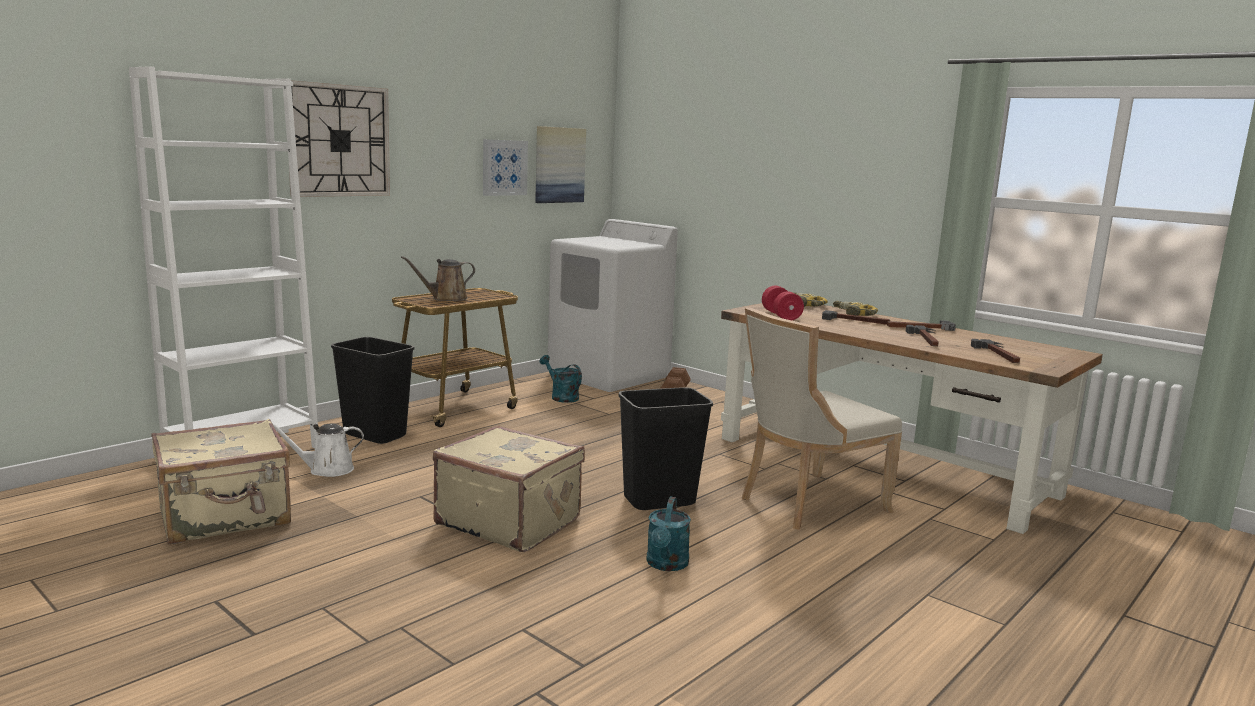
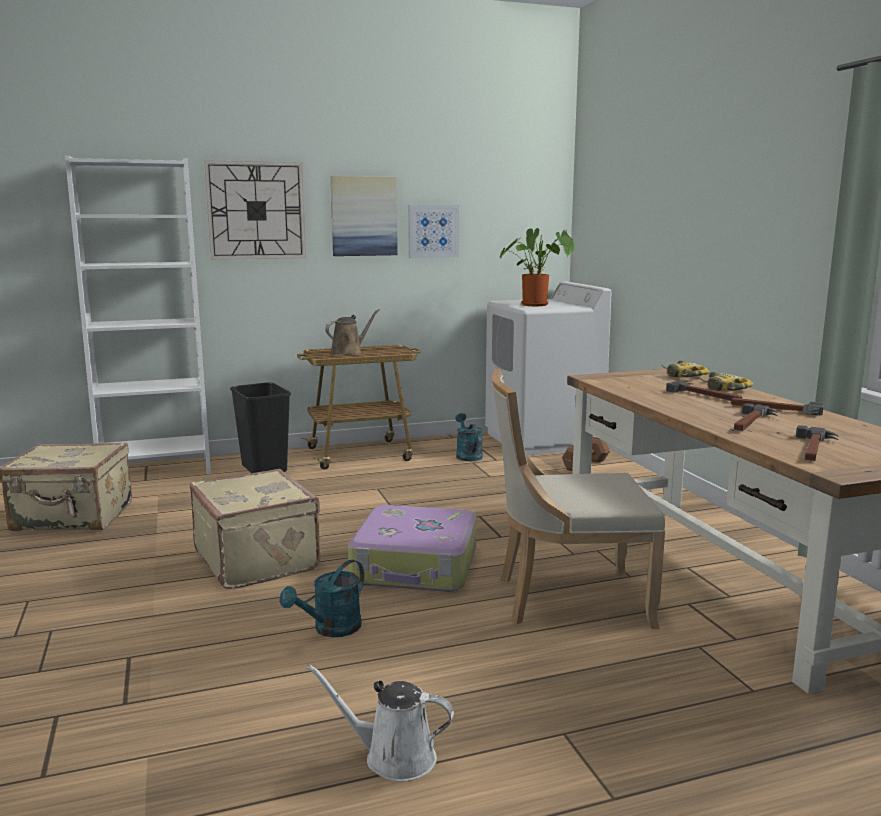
camera: 30 degrees right, 0 degrees up
white watering can [272,423,364,477] -> white watering can moved to [306,664,454,782]
brown watering can [401,256,475,301] -> brown watering can turned 135 degrees clockwise [325,309,380,356]
picture [535,126,586,203] -> picture moved to [331,176,398,256]
black trash can [618,387,713,510] -> suitcase [348,505,476,592]
red dumbbell [762,286,804,320] -> none
none -> potted plant [500,228,575,306]

